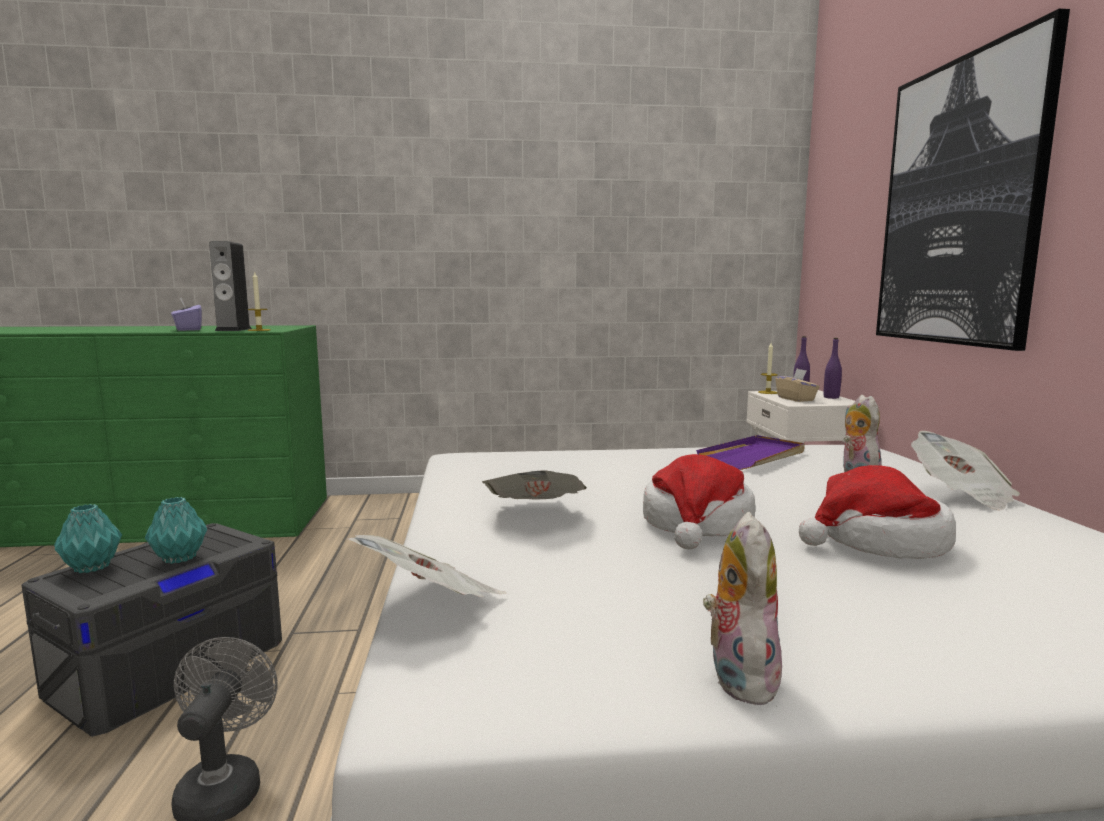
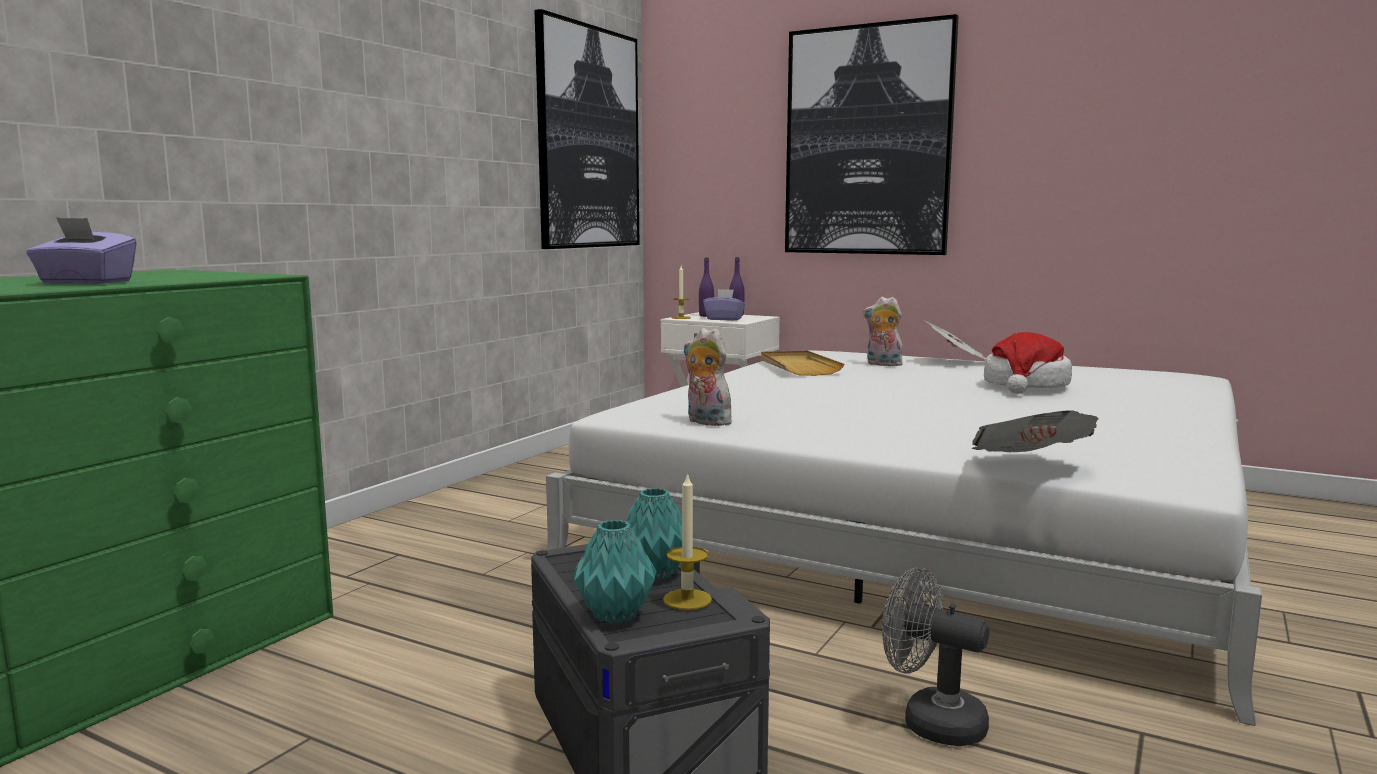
camera: 55 degrees left, 0 degrees up
speaker [209,241,252,331] -> none
candle [248,272,271,331] -> candle moved to [663,472,712,610]
newspaper [482,471,587,500] -> none
hat [643,454,755,549] -> none
purple tray [696,435,805,470] -> beige tray [761,351,845,376]
plush toy [703,512,782,705] -> plush toy moved to [683,328,732,426]
beige tissue box [775,369,819,402] -> purple tissue box [703,289,745,321]
none -> picture [534,9,639,249]

